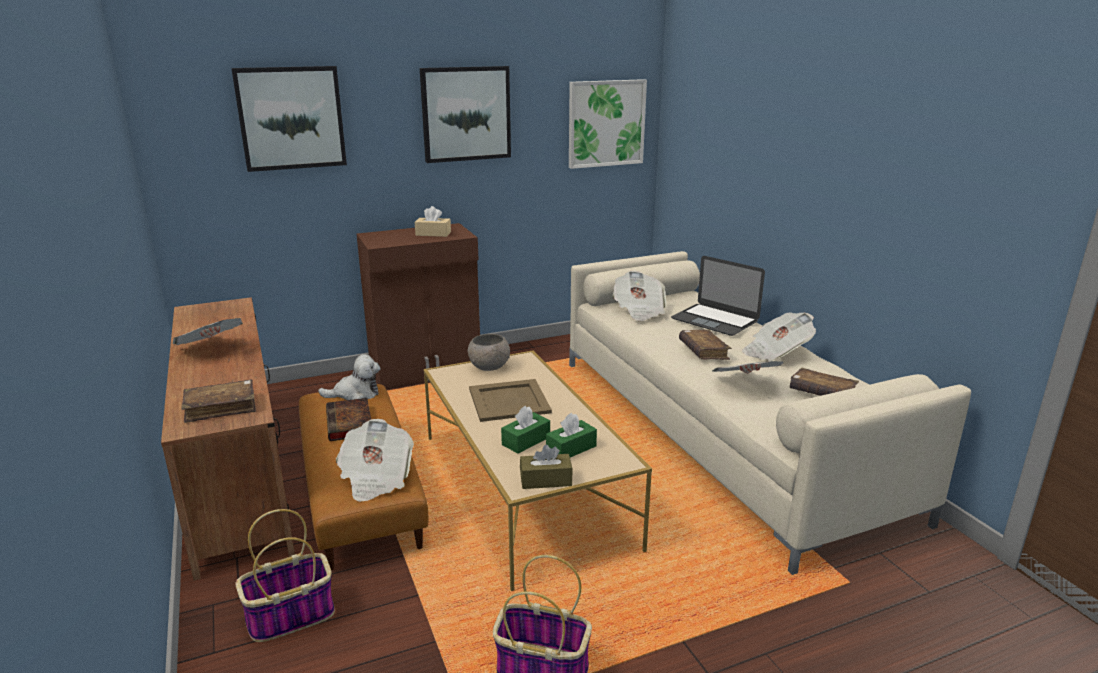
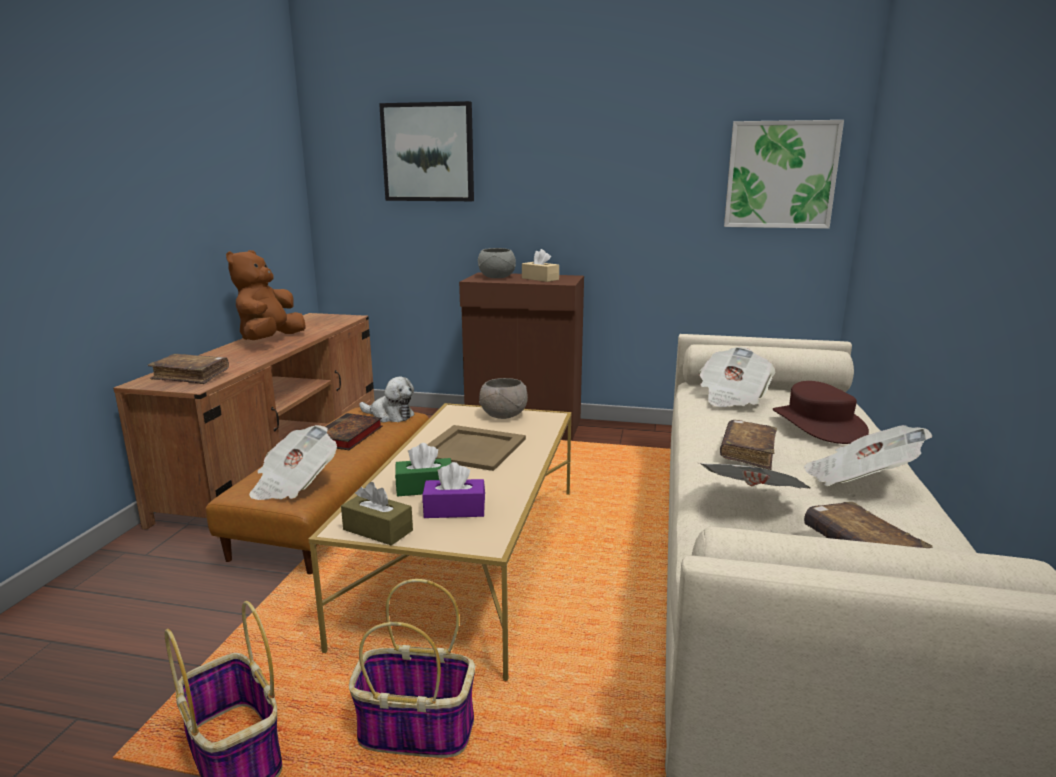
camera: 35 degrees right, 5 degrees down
newspaper [173,318,243,345] -> brown plush toy [226,250,305,340]
basket [236,509,335,642] -> basket moved to [349,579,475,758]
picture [420,66,511,163] -> none
green tissue box [546,413,597,457] -> purple tissue box [422,462,485,518]
laptop [671,256,765,336] -> brown hat [773,381,869,444]
none -> grey bowl [478,248,516,278]

